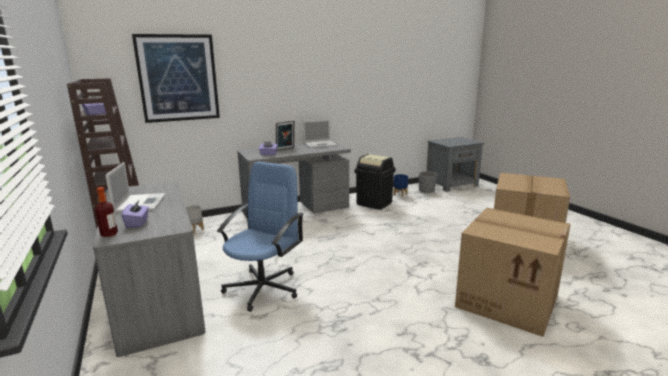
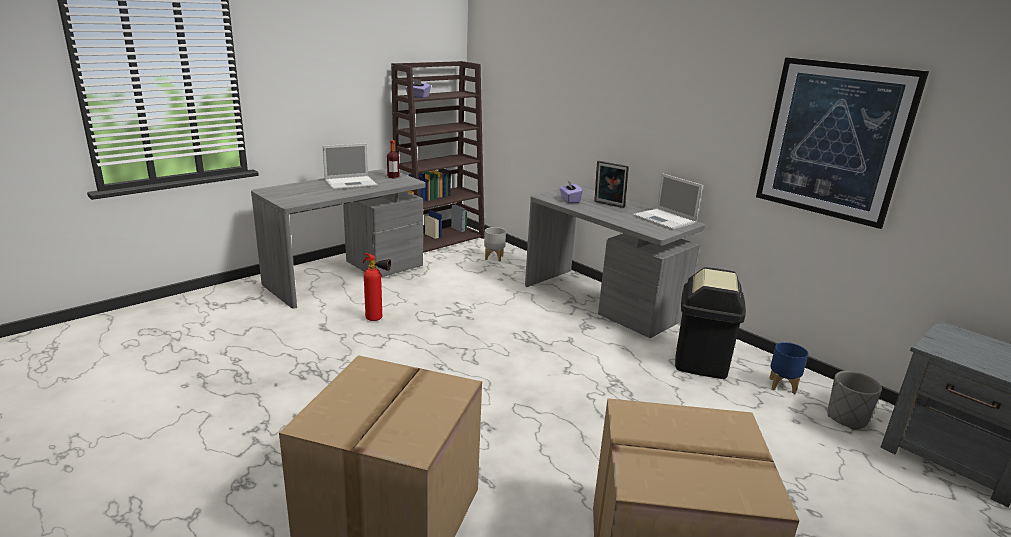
camera: 70 degrees right, 5 degrees up
bottle [95,187,118,237] -> bottle moved to [387,140,399,179]
purple tissue box [121,199,149,228] -> none
picture [132,34,220,123] -> picture moved to [756,57,929,229]
blue office chair [217,162,303,312] -> fire extinguisher [363,253,391,321]

